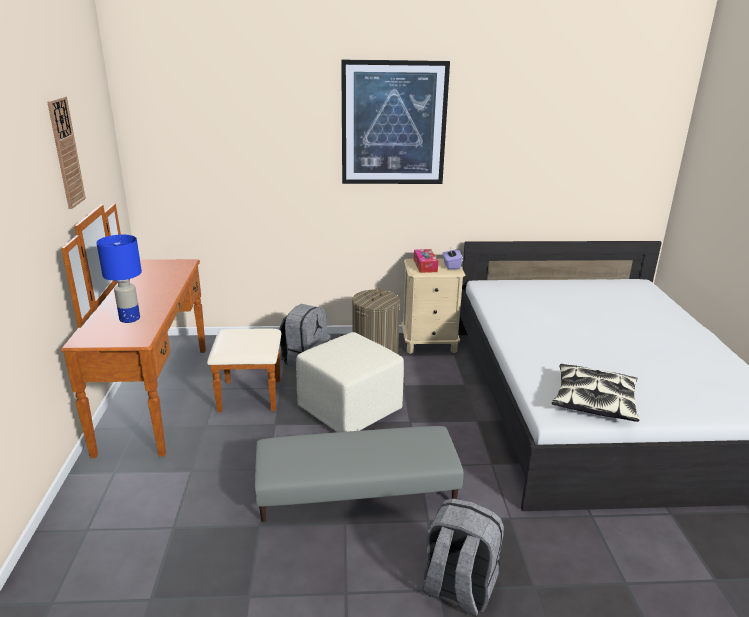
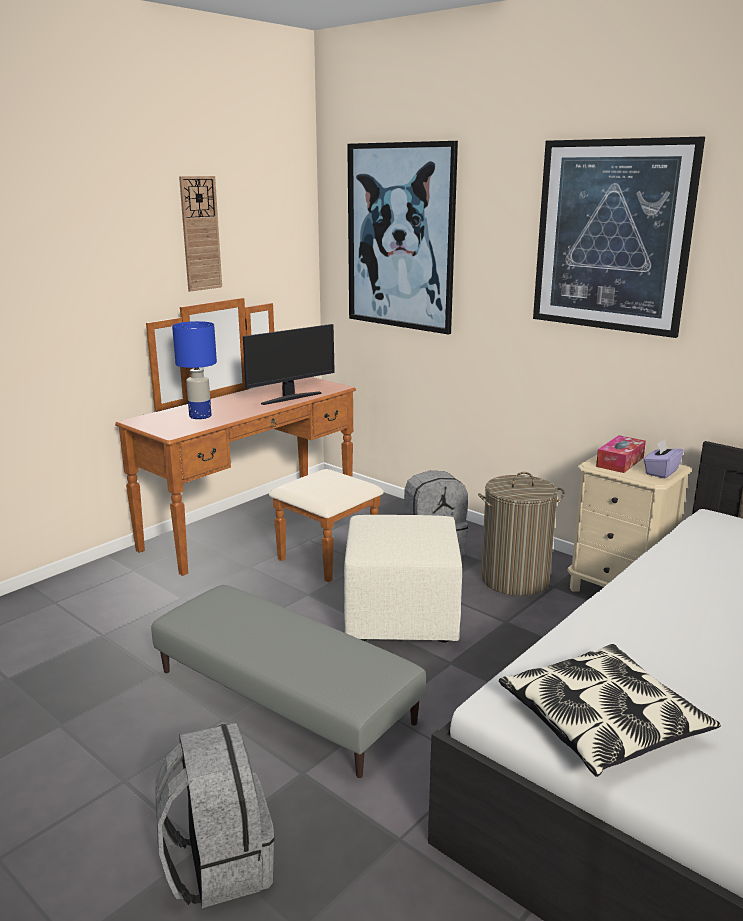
camera: 45 degrees right, 5 degrees down
none -> monitor [243,324,335,405]
none -> picture [347,141,458,335]

